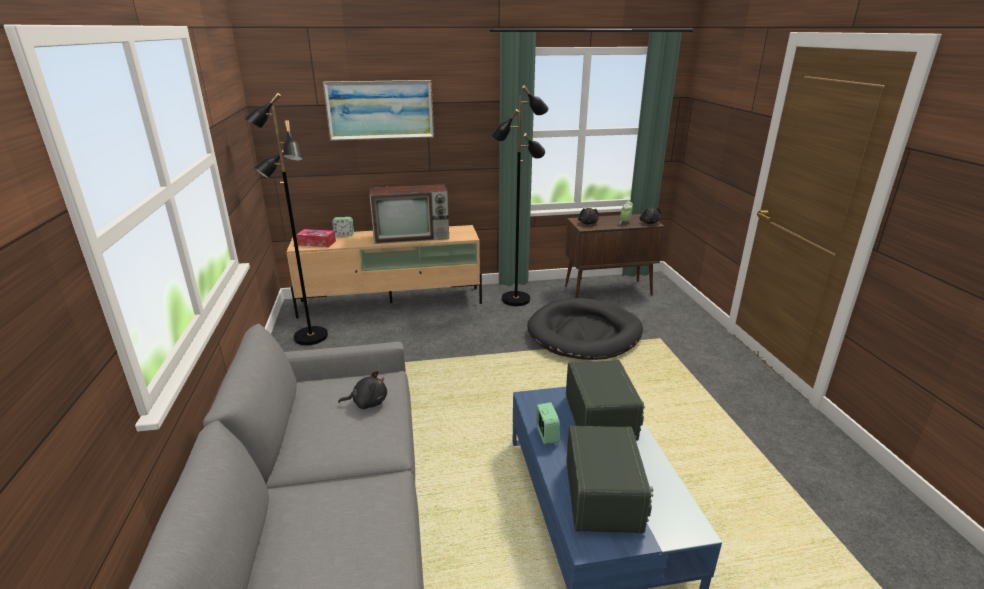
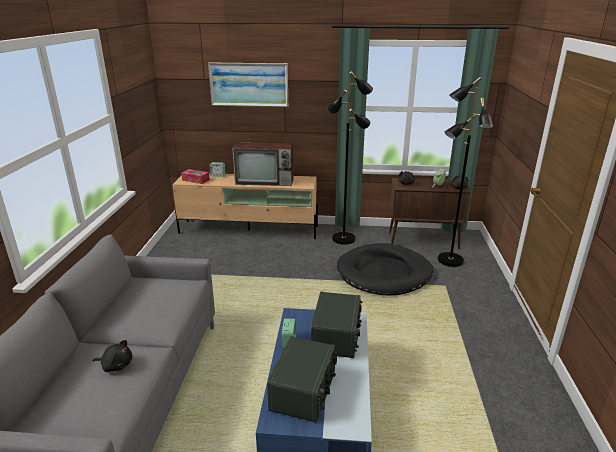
camera: 15 degrees right, 0 degrees up
black floor lamp [244,93,328,345] -> black floor lamp moved to [438,77,494,267]
black plush toy [338,371,387,409] -> black plush toy moved to [93,340,132,372]

